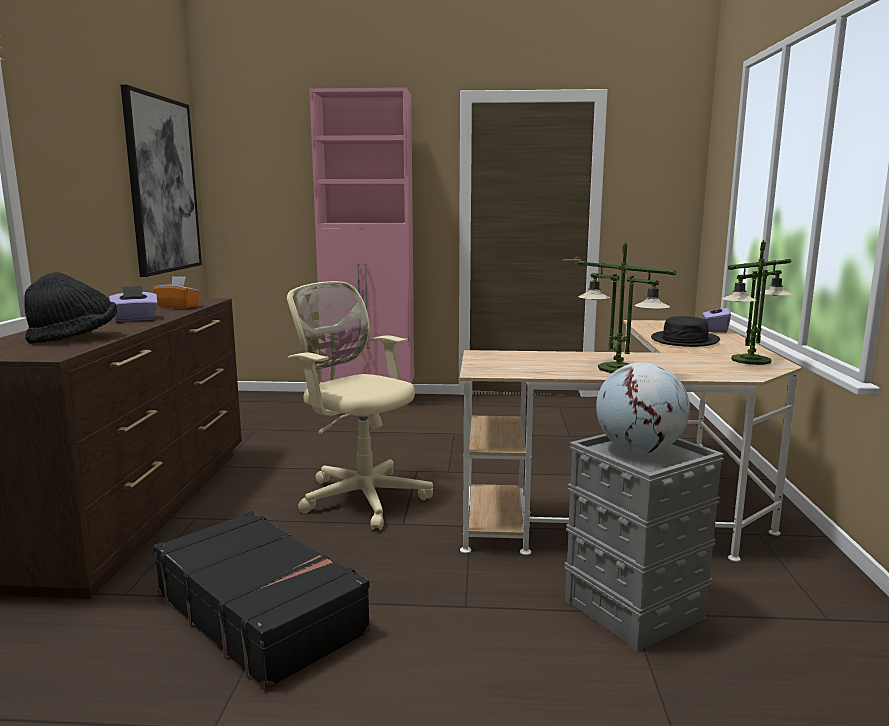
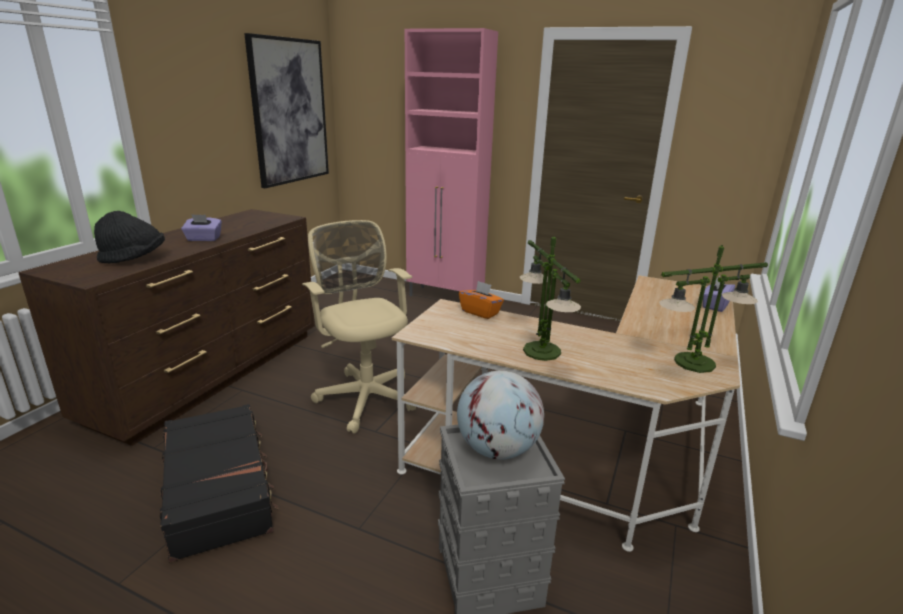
camera: 20 degrees right, 10 degrees up
orange tissue box [153,276,201,309] -> orange tissue box moved to [459,281,504,319]
black hat [651,316,720,347] -> none

